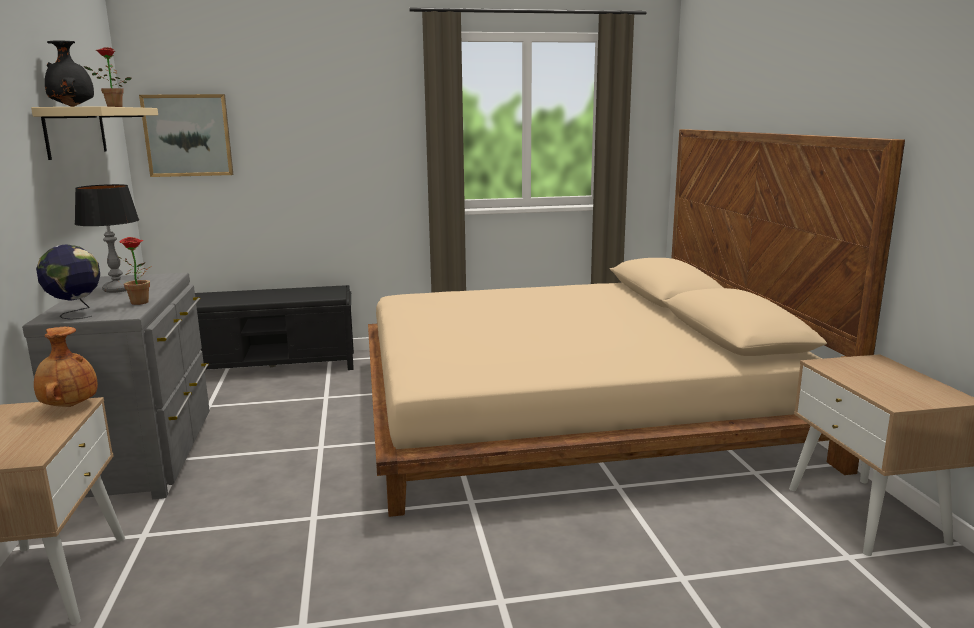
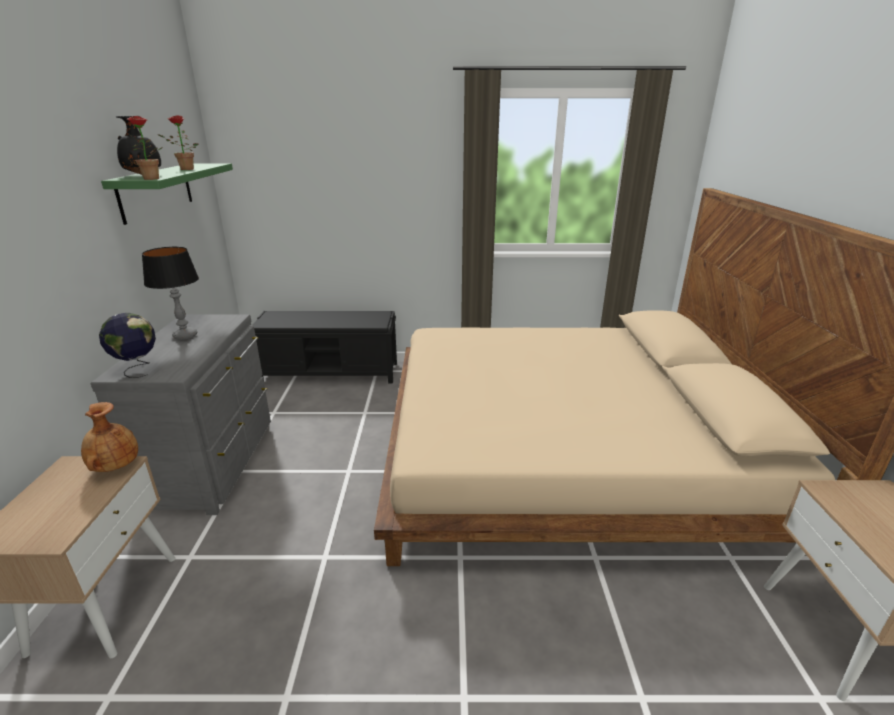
camera: 10 degrees right, 10 degrees up
beige shelf [31,106,158,160] -> green shelf [101,163,233,225]
potted plant [117,237,151,305] -> potted plant moved to [126,116,163,180]
picture [139,94,233,177] -> none

